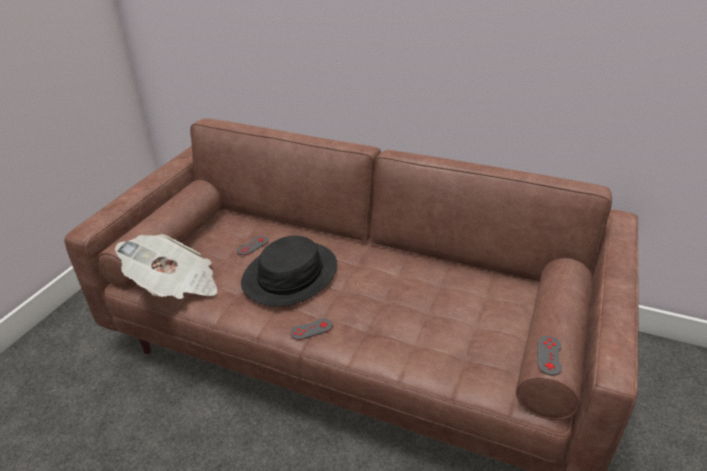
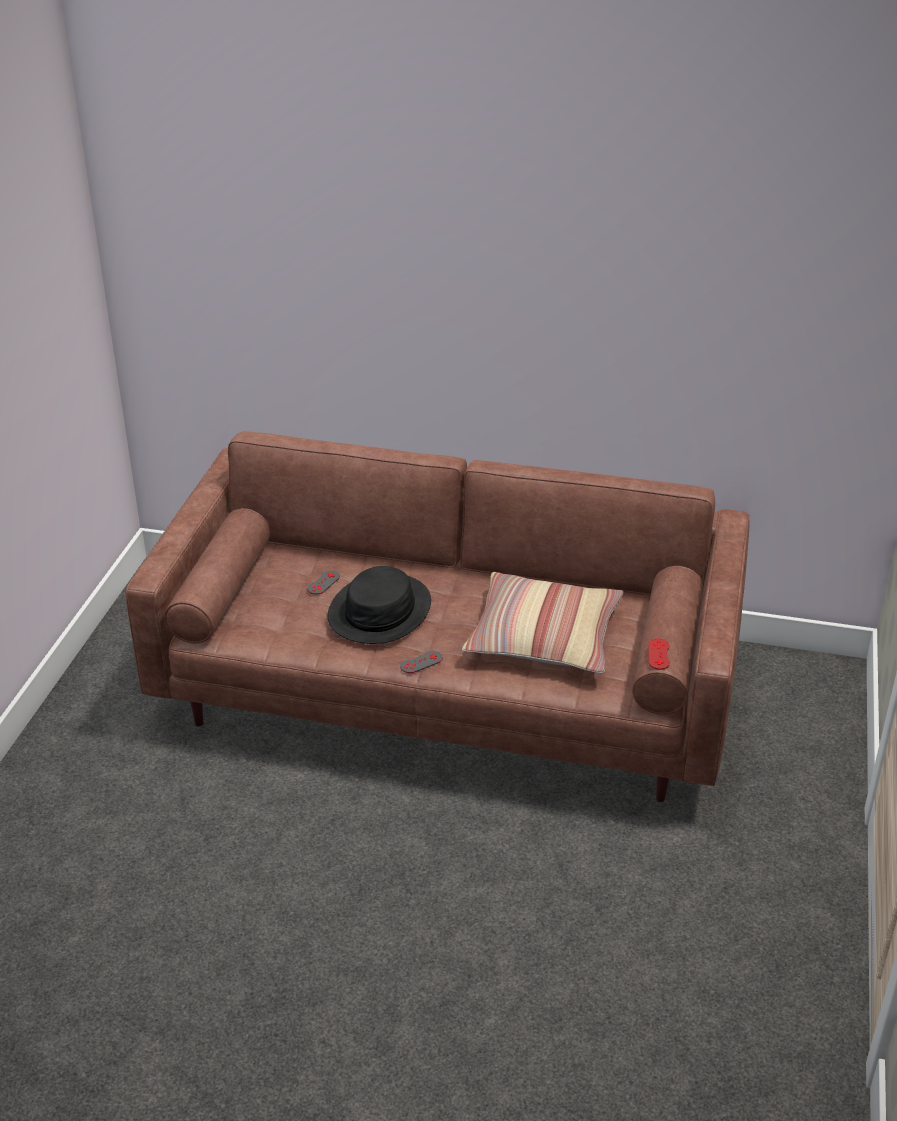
camera: 10 degrees left, 0 degrees up
newspaper [115,234,218,299] -> none
grey game controller [537,336,562,376] -> red game controller [648,638,670,670]
none -> pillow [462,572,623,673]

